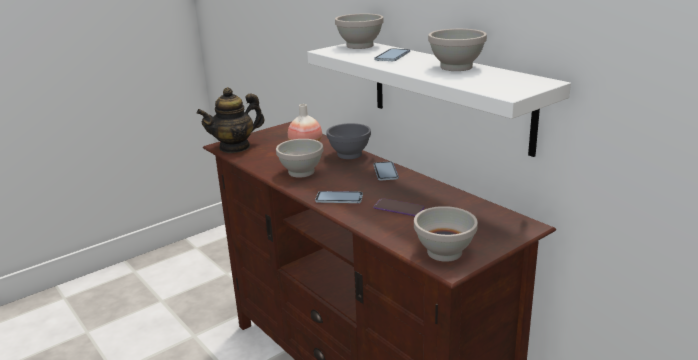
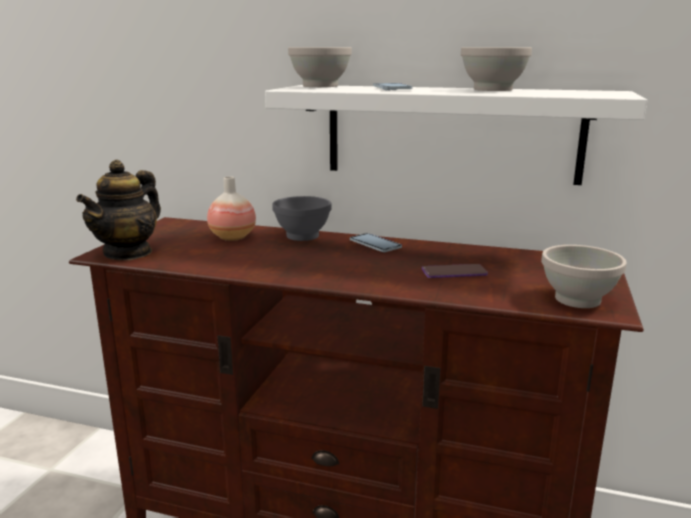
camera: 35 degrees left, 5 degrees down
white bowl [276,139,323,178] -> none
phone [315,191,363,203] -> none

